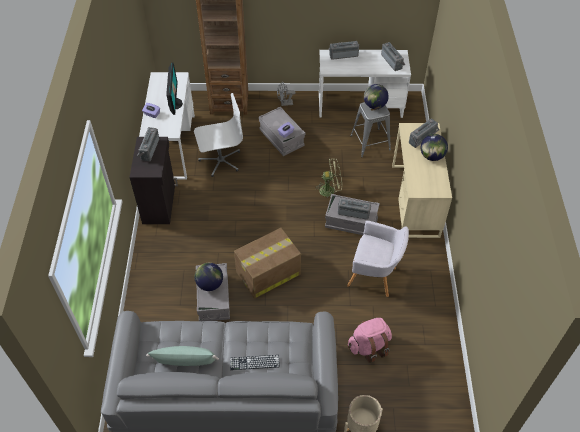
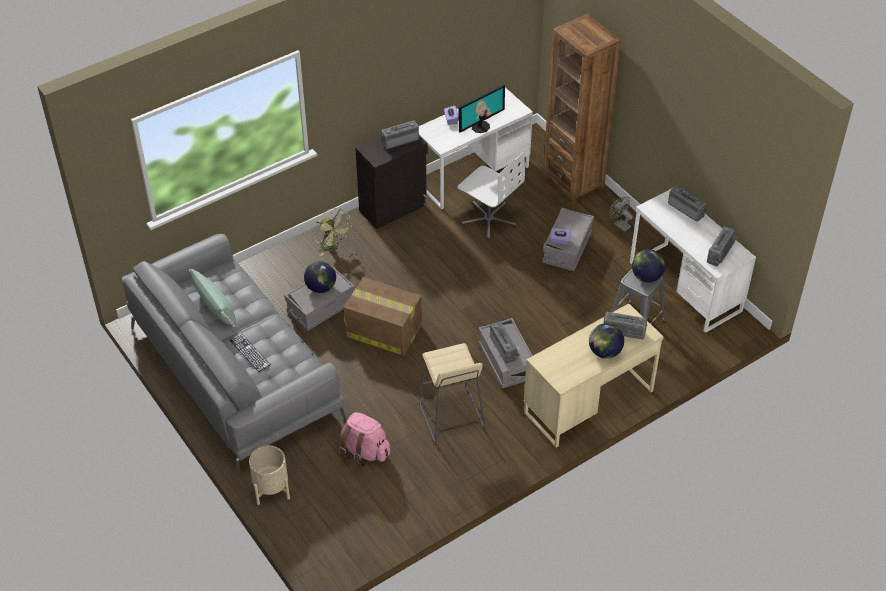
camera: 55 degrees right, 5 degrees down
green fan [314,158,342,198] -> green fan moved to [314,208,350,256]
grey armchair [347,220,409,297] -> beige stool [419,343,486,443]

